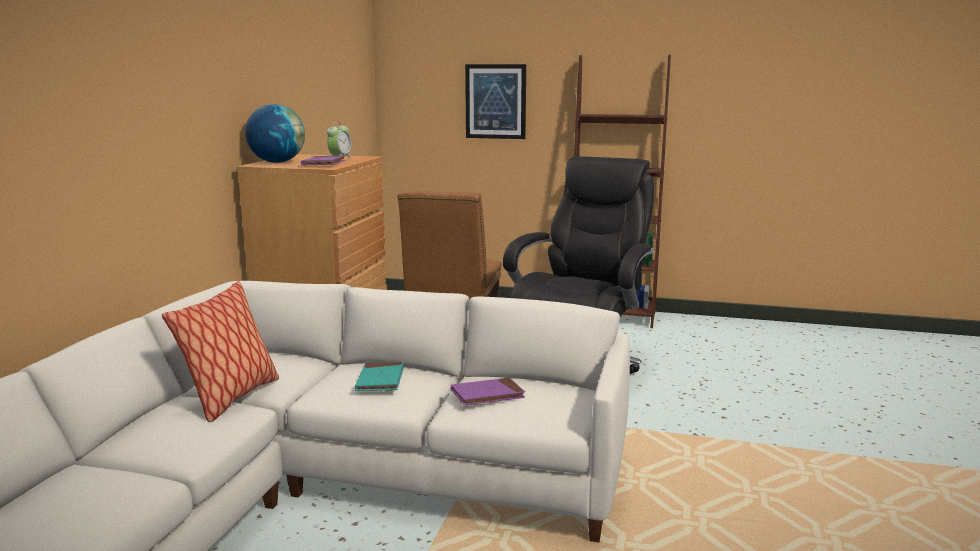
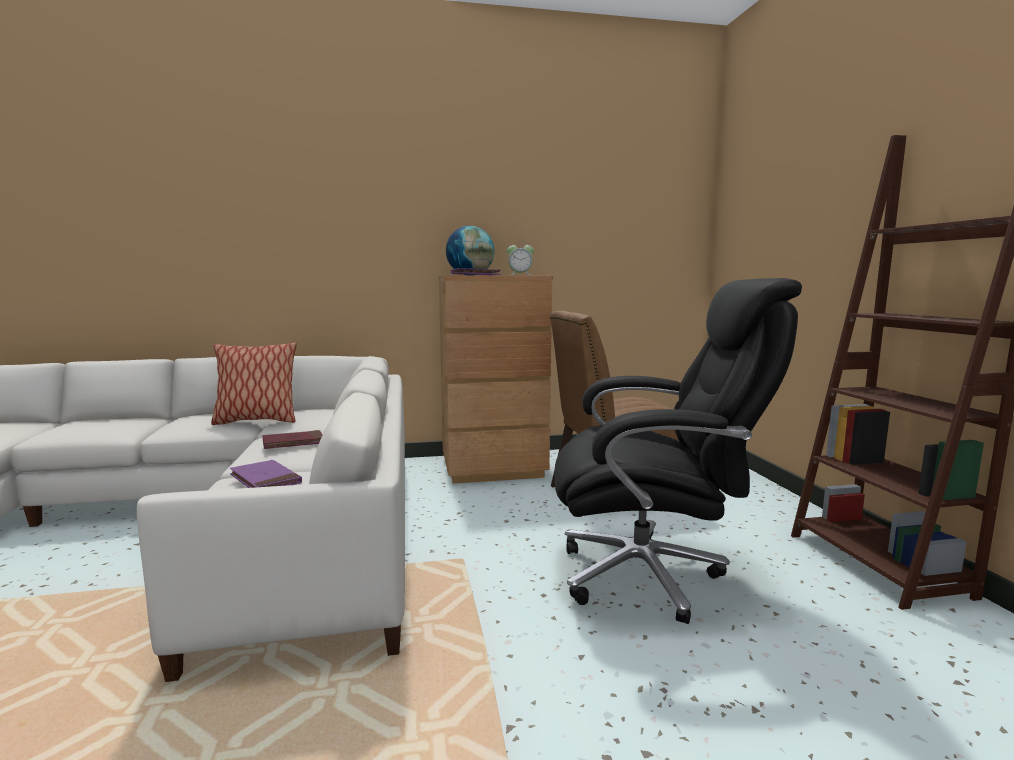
camera: 65 degrees right, 5 degrees down
turquoise book [355,362,404,391] -> red book [263,430,322,449]
picture [465,64,526,139] -> none

